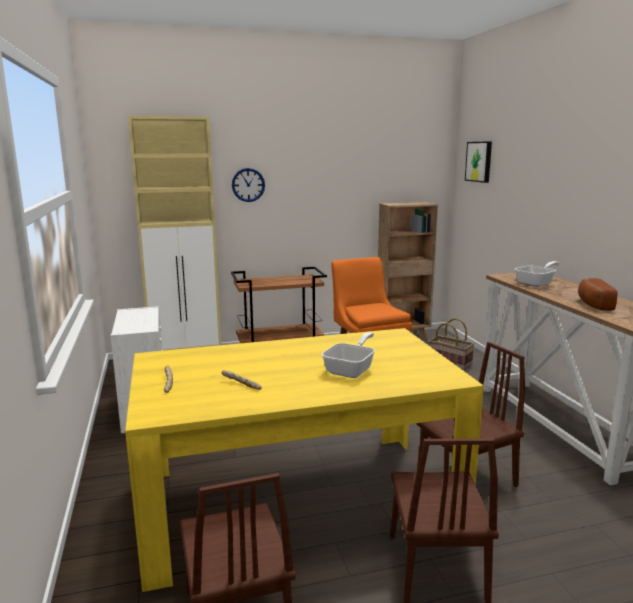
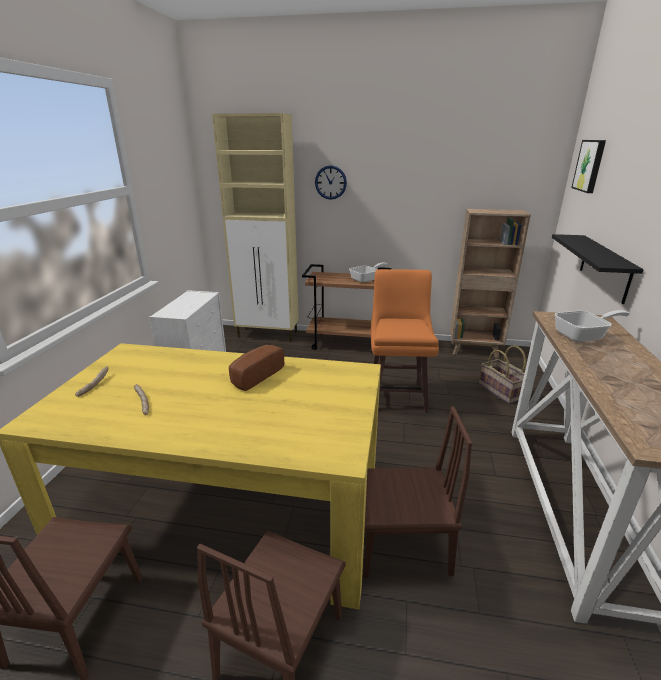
camera: 25 degrees right, 10 degrees up
frying pan [322,332,375,378] -> frying pan moved to [349,262,387,283]
bread [578,278,618,311] -> bread moved to [229,345,284,391]
none -> black shelf [552,234,644,304]

